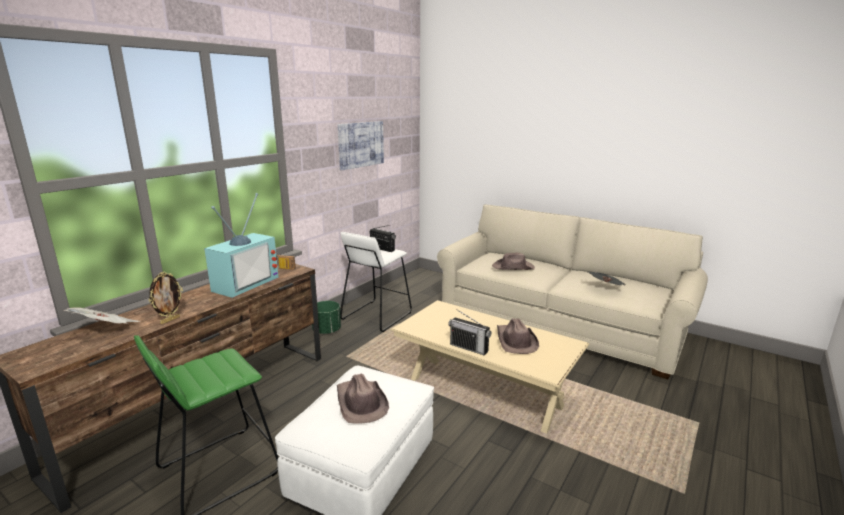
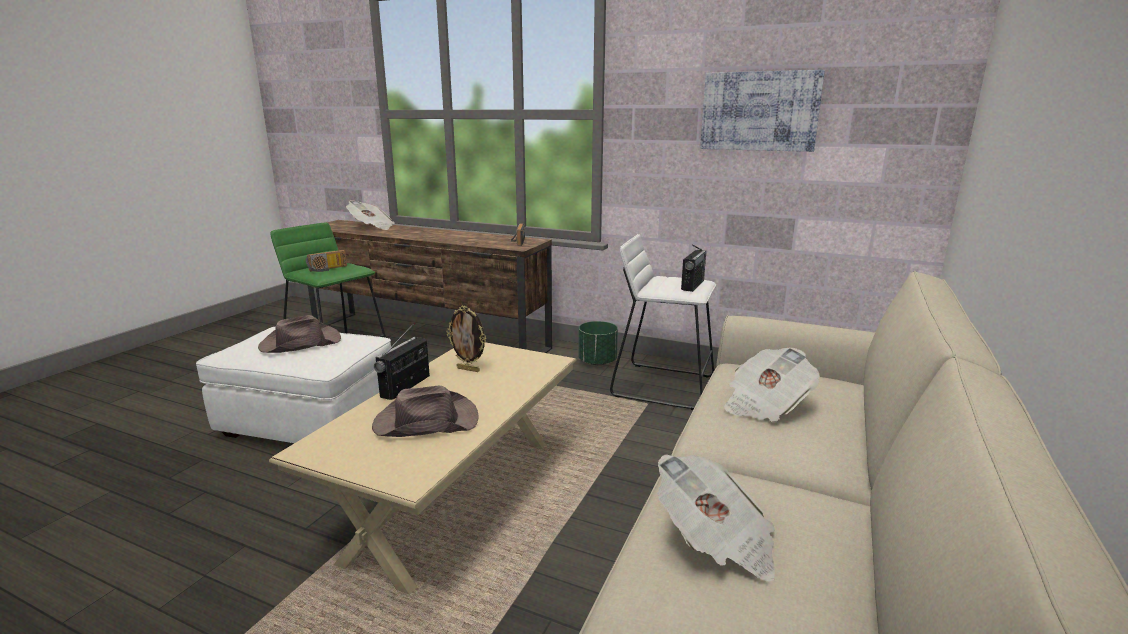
camera: 80 degrees right, 0 degrees up
picture frame [149,272,183,324] -> picture frame moved to [446,306,486,372]
television [204,193,279,298] -> none
brown hat [492,253,535,270] -> newspaper [724,348,820,421]
none -> radio [306,250,347,272]

